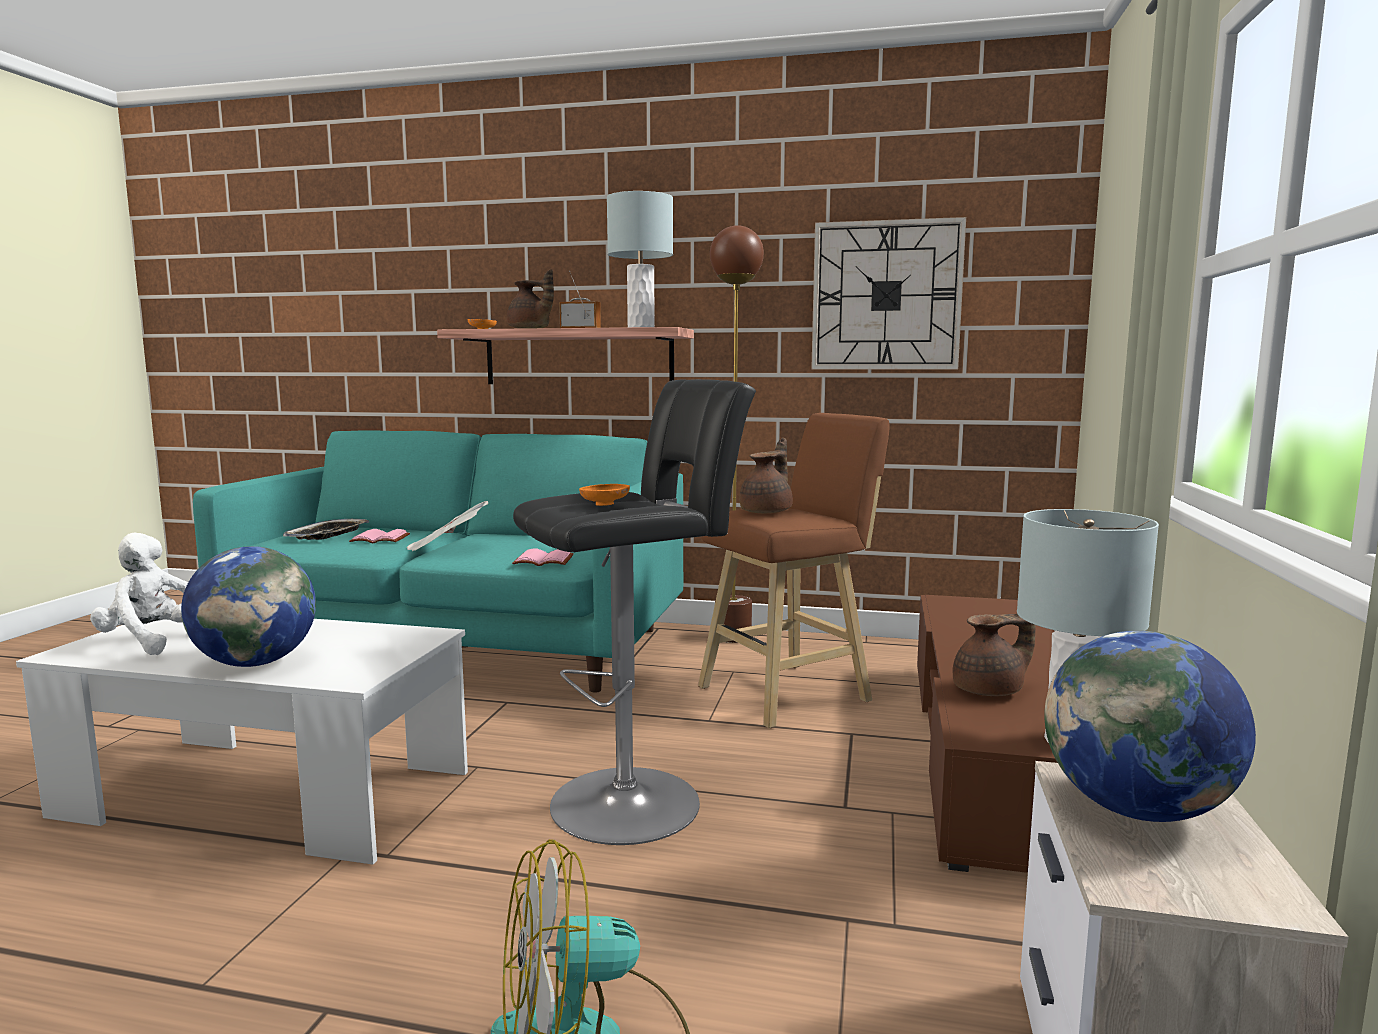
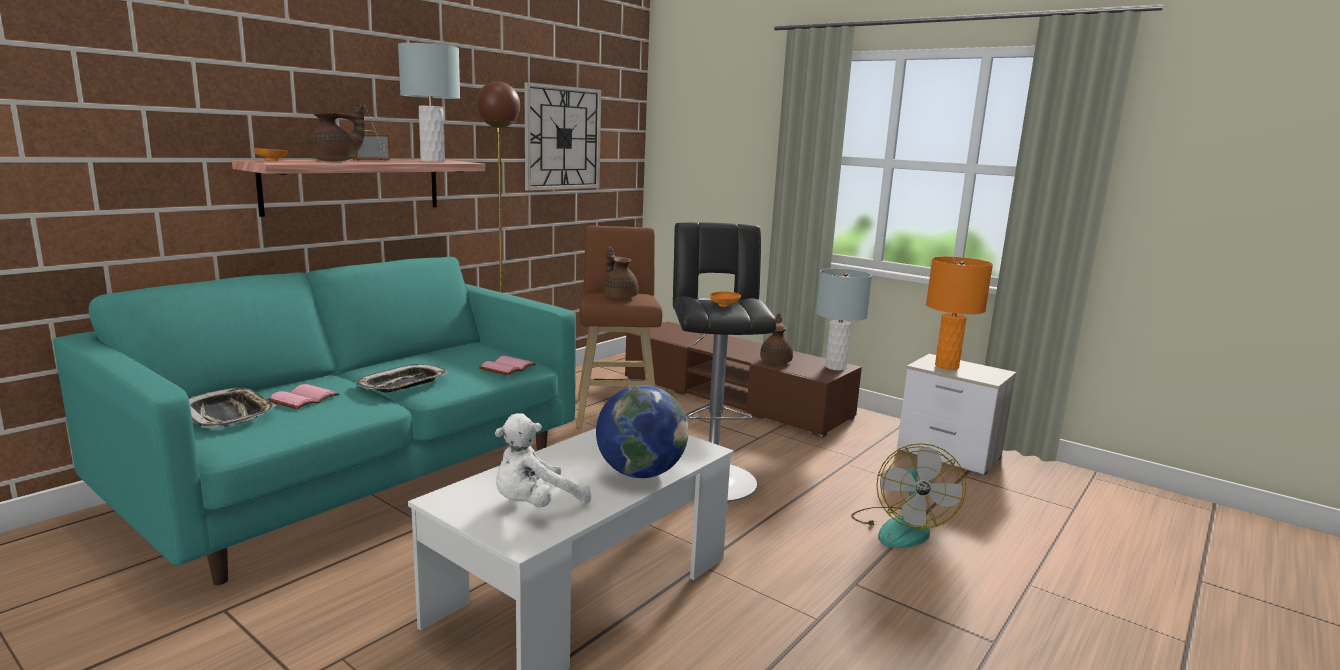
camera: 65 degrees left, 5 degrees up
newspaper [406,501,488,551] -> tray [355,364,448,393]
globe [1044,630,1256,822] -> orange table lamp [926,256,993,370]

